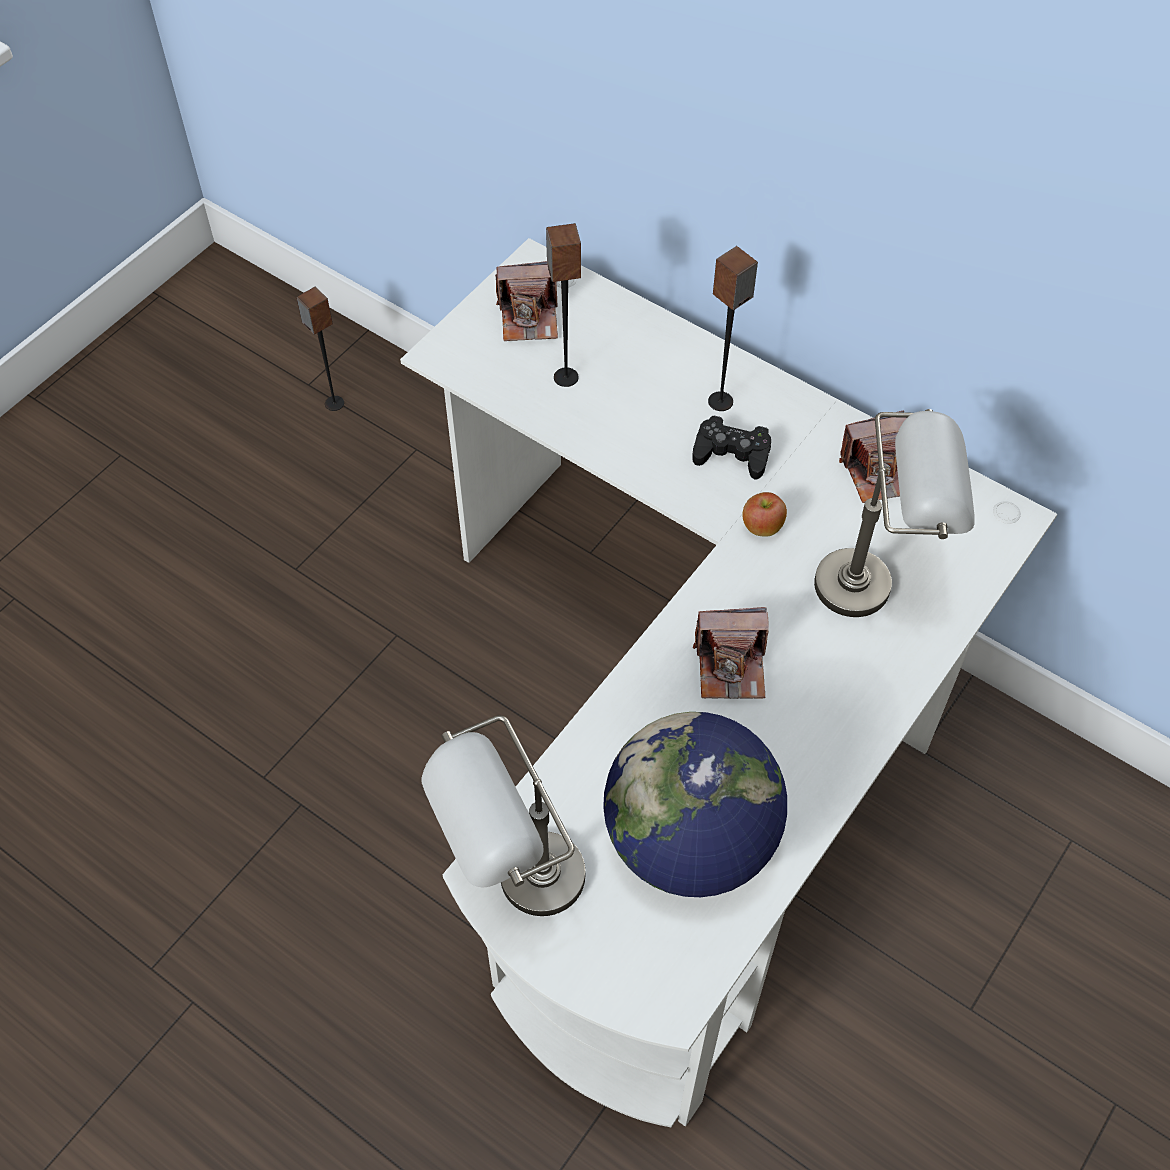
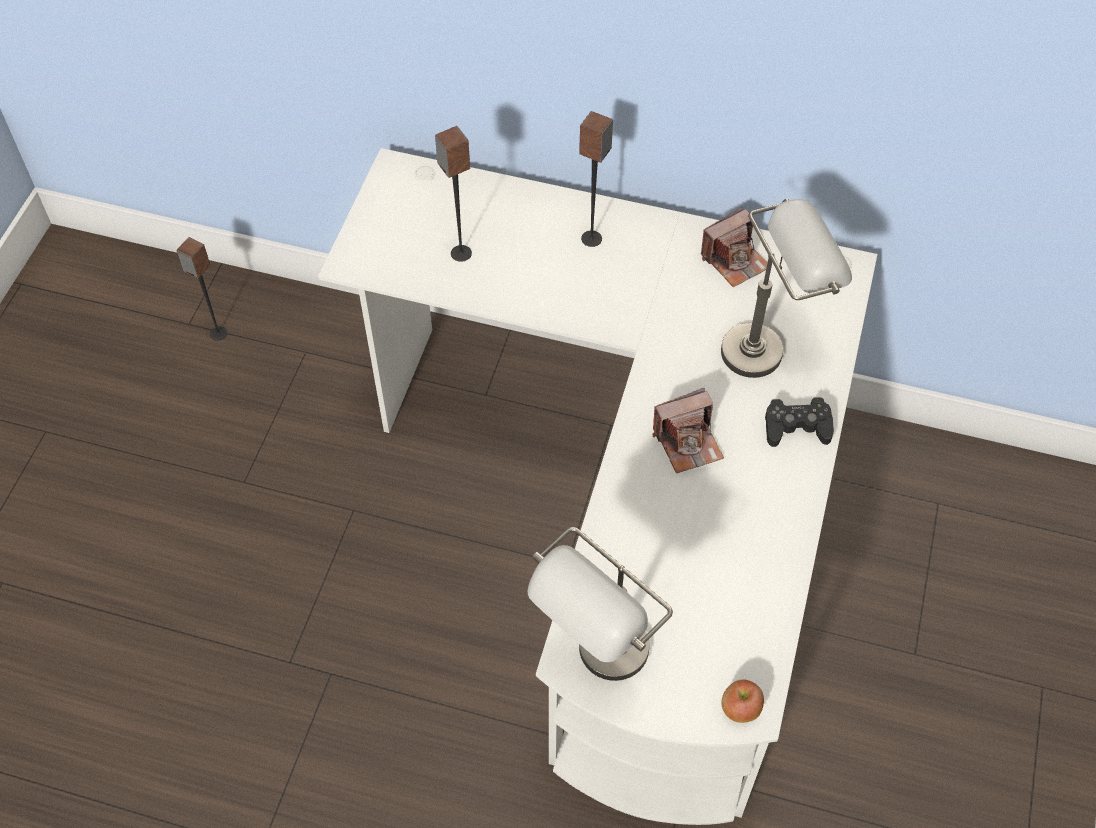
camera: 20 degrees left, 0 degrees up
camera [495,261,558,341] -> none
globe [603,712,787,897] -> none
black game controller [692,415,771,480] -> black game controller moved to [765,397,834,447]
apple [743,492,787,537] -> apple moved to [721,679,764,723]

